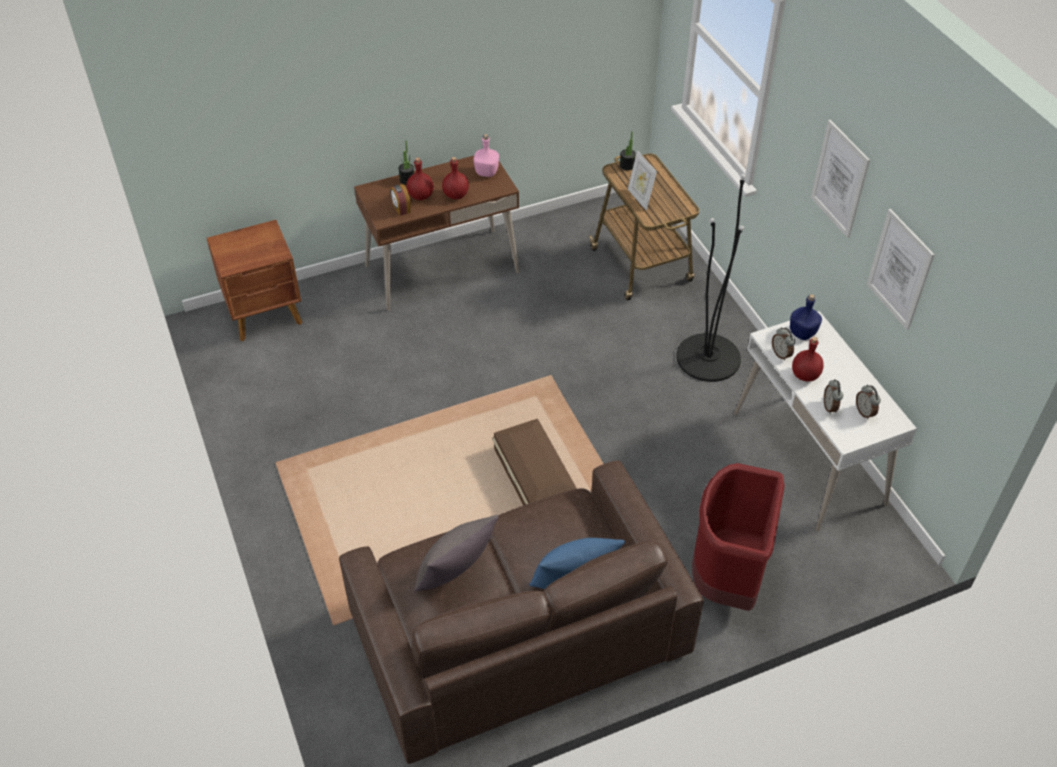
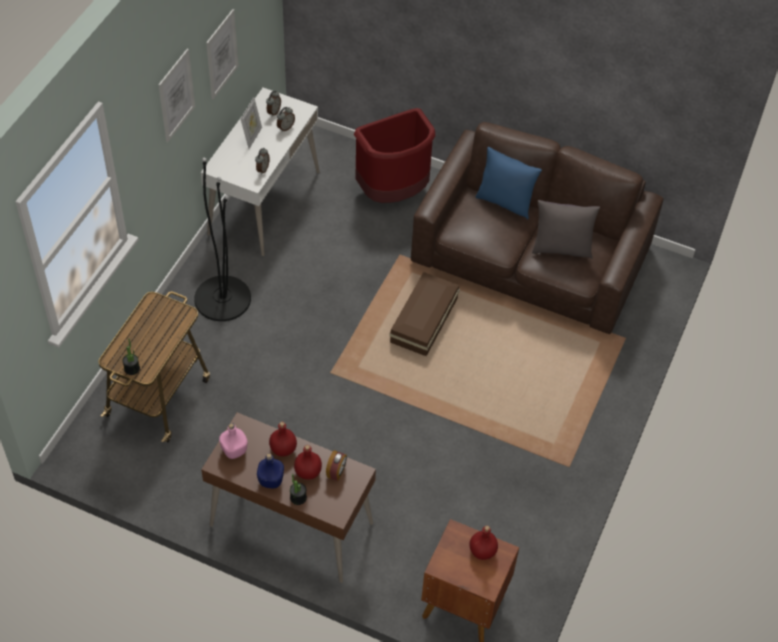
camera: 135 degrees left, 5 degrees up
picture frame [628,151,657,211] -> picture frame moved to [241,97,262,149]
blue bottle [790,294,822,340] -> blue bottle moved to [257,453,284,488]
red bottle [792,337,824,382] -> red bottle moved to [470,526,498,560]

